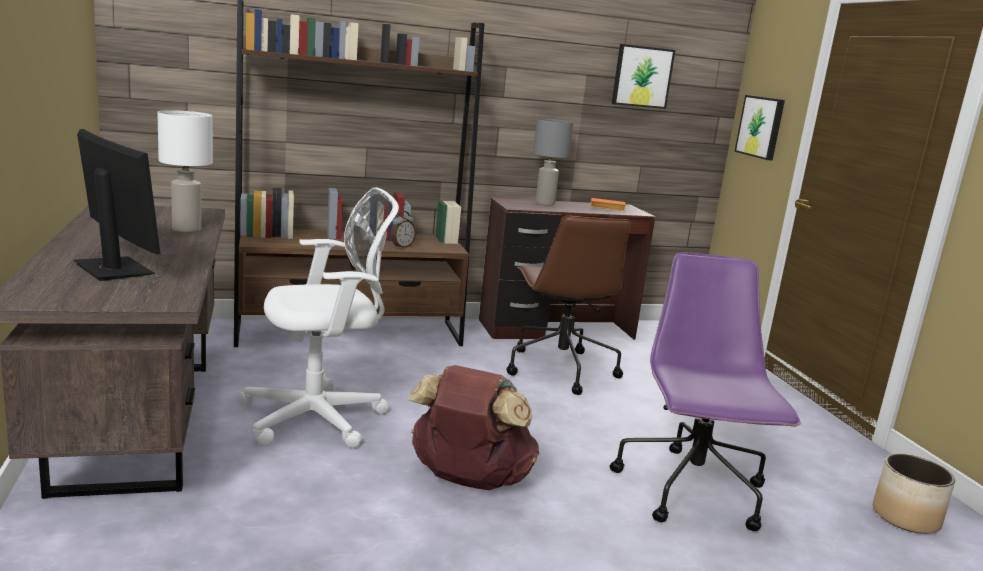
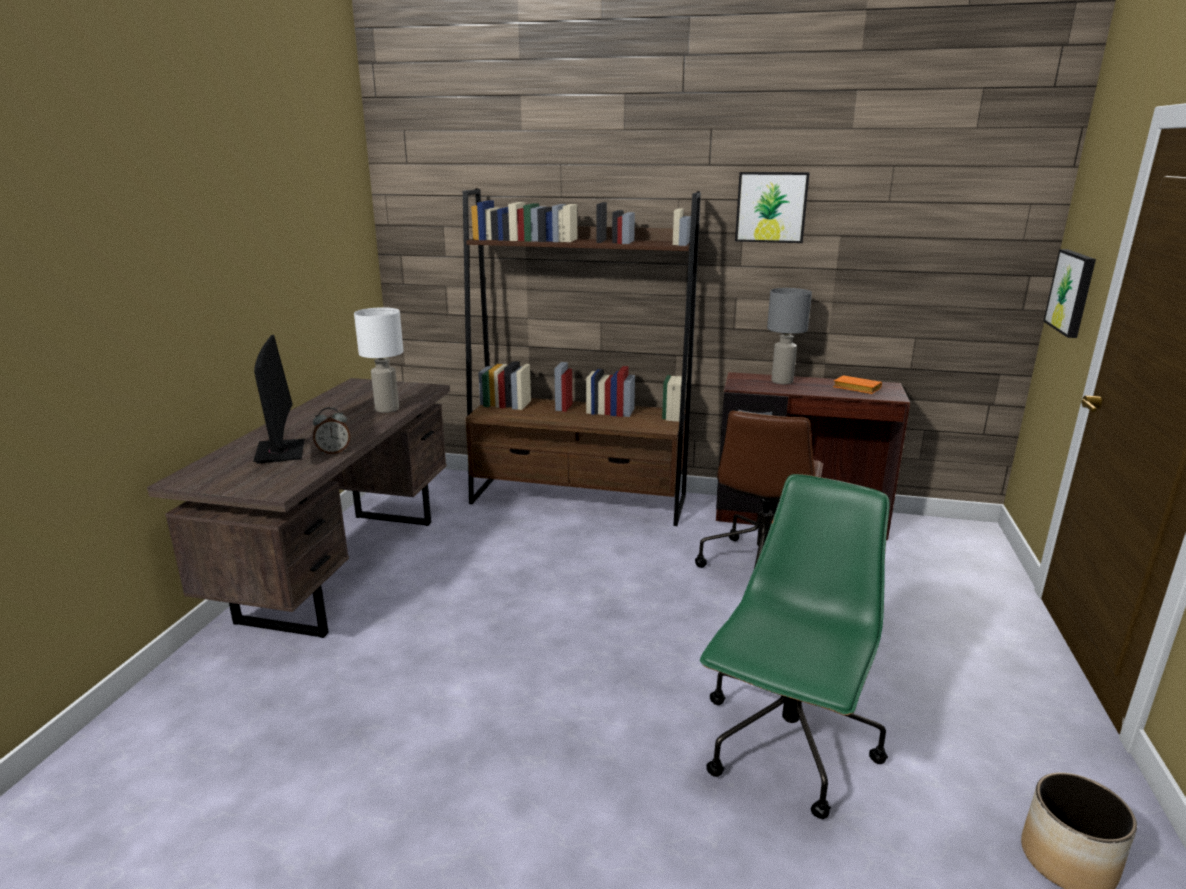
camera: 30 degrees right, 5 degrees up
white office chair [237,187,399,448] -> none
alarm clock [390,211,416,248] -> alarm clock moved to [313,407,350,454]
brown backpack [408,365,539,490] -> none
purple office chair [610,252,801,531] -> green office chair [700,474,890,819]
picture [612,44,675,109] -> picture moved to [735,172,810,243]

